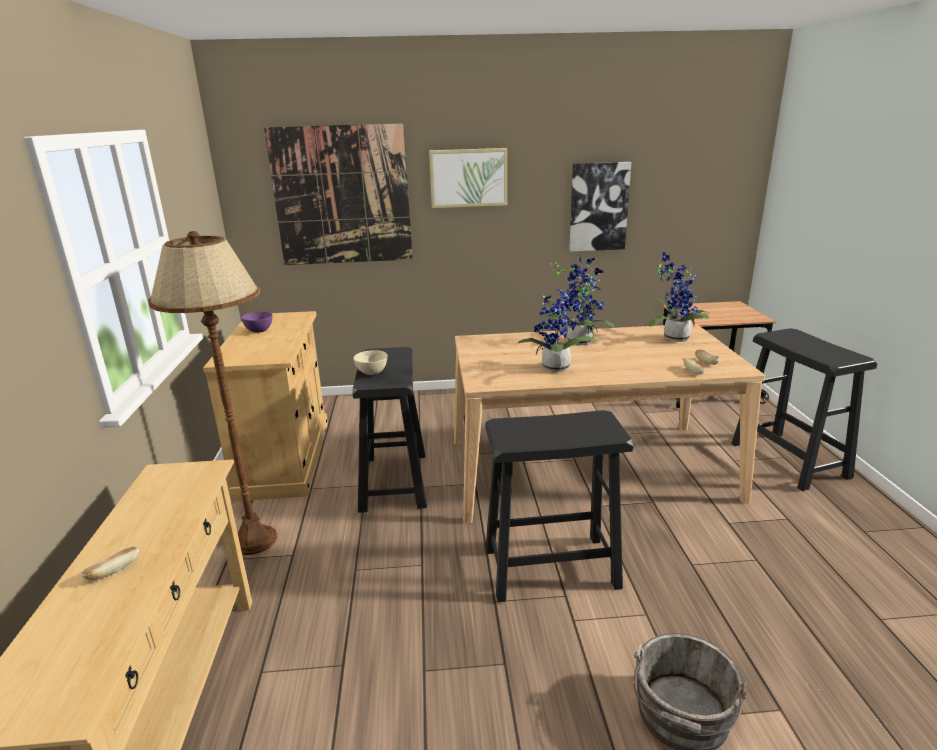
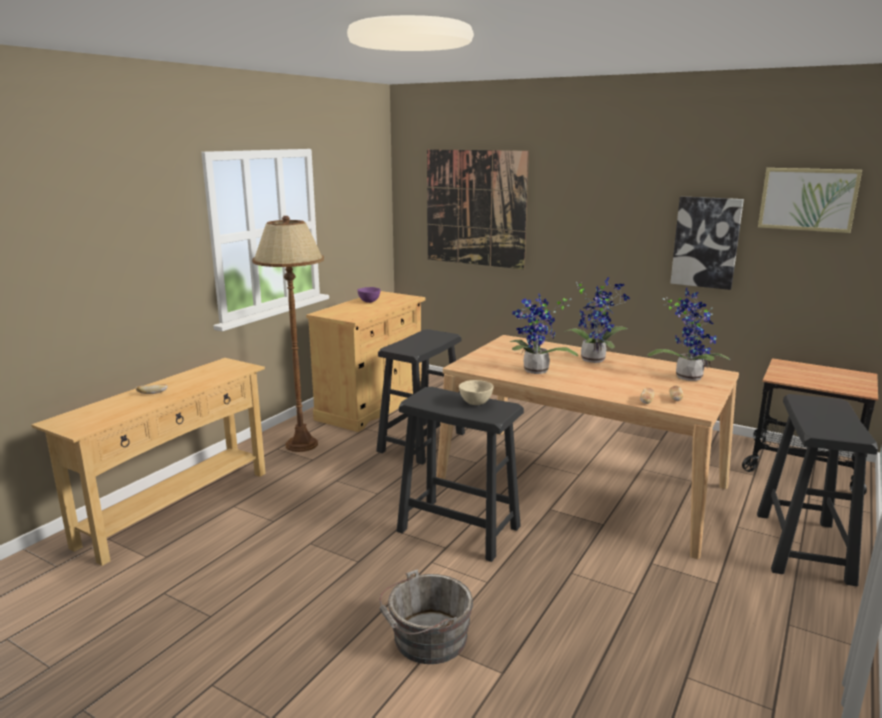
camera: 35 degrees right, 5 degrees down
beige bowl [354,350,387,375] -> beige bowl moved to [459,380,494,405]
picture [429,148,507,208] -> picture moved to [758,168,862,233]

